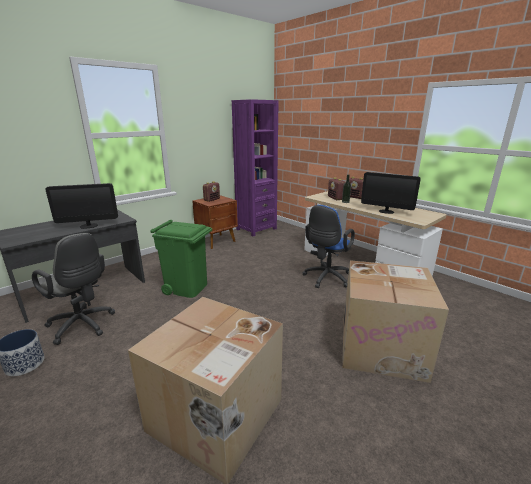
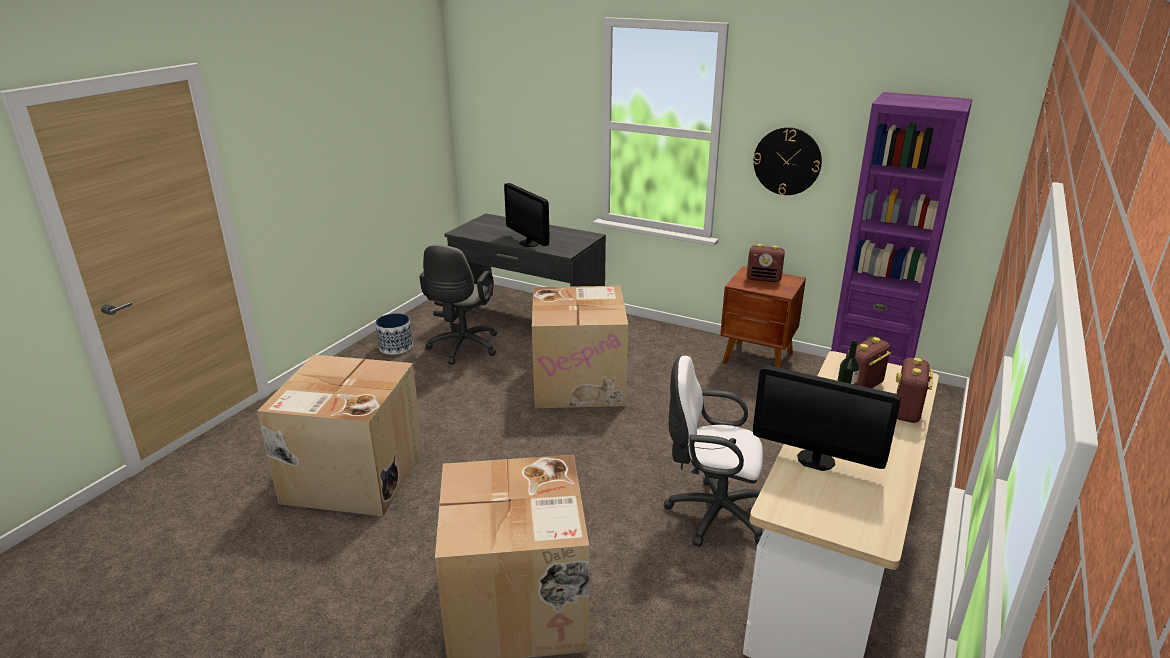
camera: 70 degrees right, 5 degrees up
green trash can [150,220,212,298] -> cardboard box [532,286,628,408]
blue office chair [302,205,355,288] -> white office chair [664,355,763,547]
monitor [361,172,421,214] -> monitor turned 75 degrees counterclockwise [753,365,901,471]
none -> wall clock [753,127,822,195]

